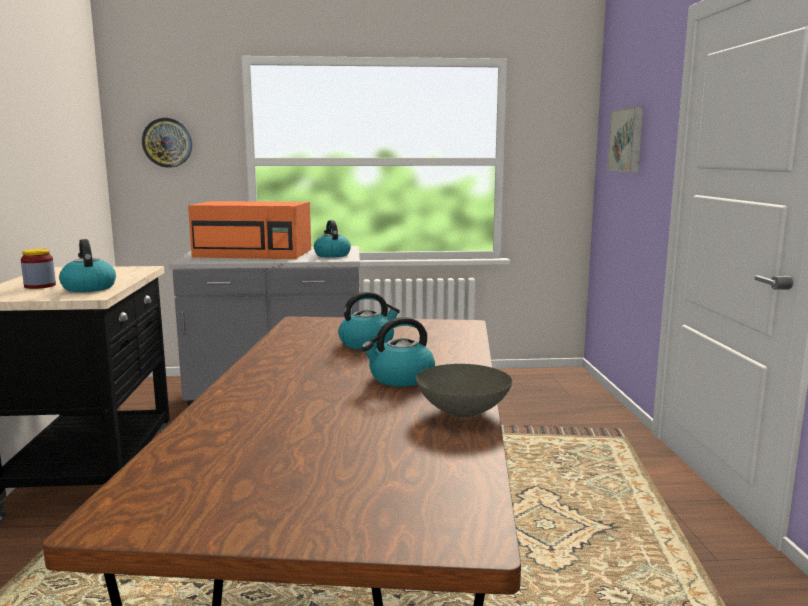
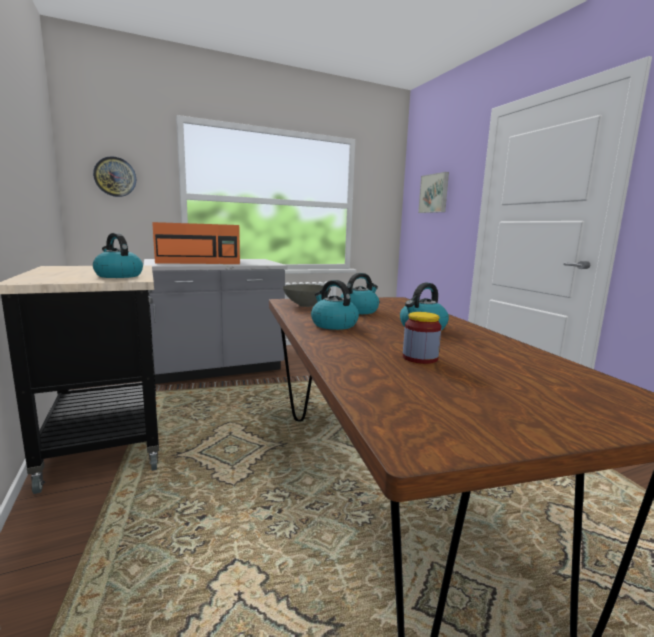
camera: 20 degrees left, 0 degrees up
jar [21,249,56,289] -> jar moved to [403,312,441,364]
kettle [314,220,351,258] -> kettle moved to [311,280,359,330]
grey bowl [416,364,512,418] -> grey bowl moved to [283,284,331,307]

